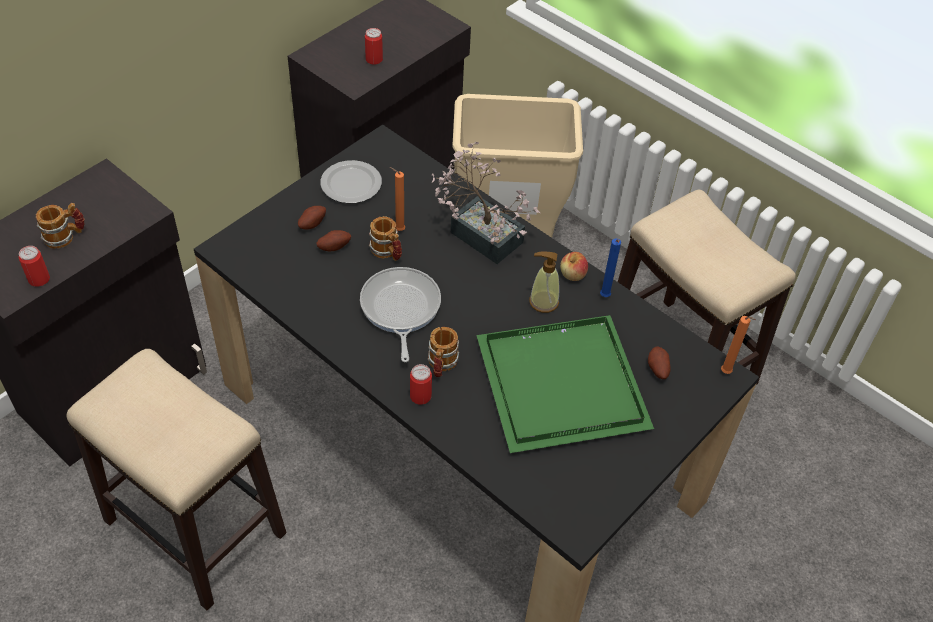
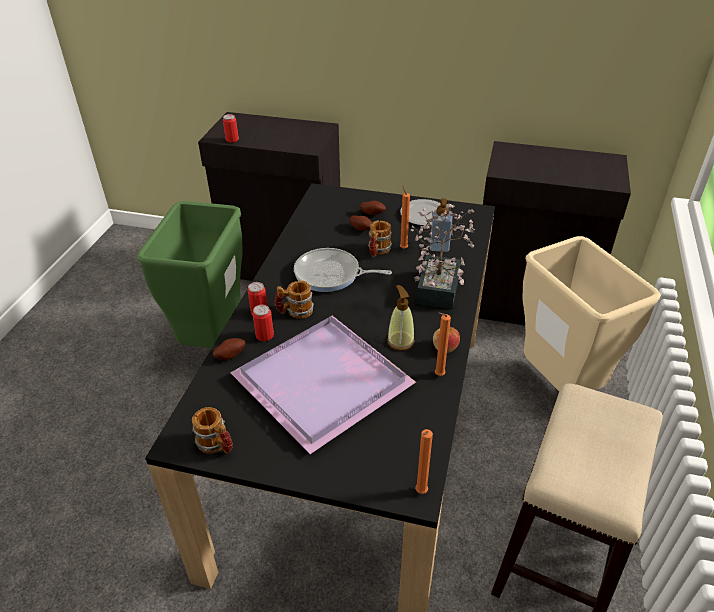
camera: 65 degrees right, 10 degrees down
mug [36,203,85,249] -> mug moved to [192,407,233,454]
stool [67,349,287,610] -> green trash can [137,201,242,348]
frying pan [360,267,441,362] -> frying pan turned 135 degrees counterclockwise [294,248,392,292]
can [365,28,383,65] -> can moved to [252,305,274,341]
green tray [476,315,654,453] -> purple tray [230,316,416,454]
blue candle [600,238,621,297] -> orange candle [435,313,451,376]
potato [648,346,671,379] -> potato moved to [213,338,245,360]
none -> soap dispenser [430,198,452,252]

